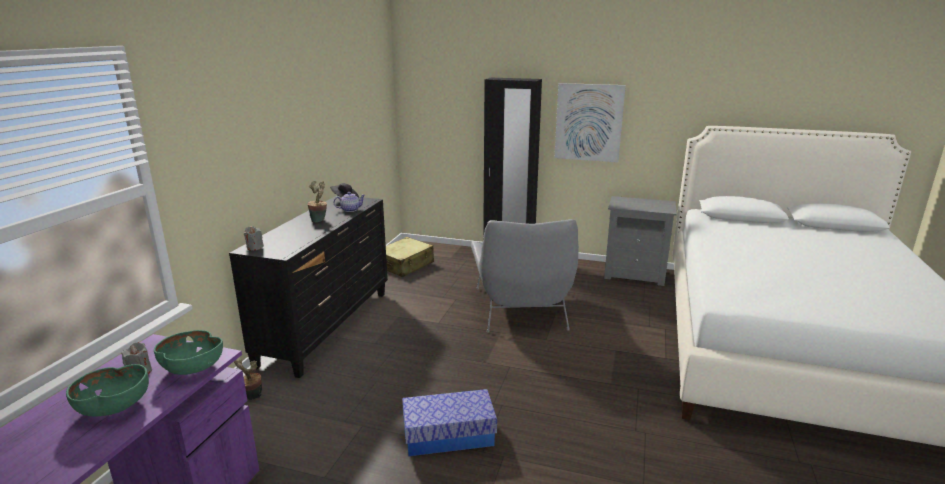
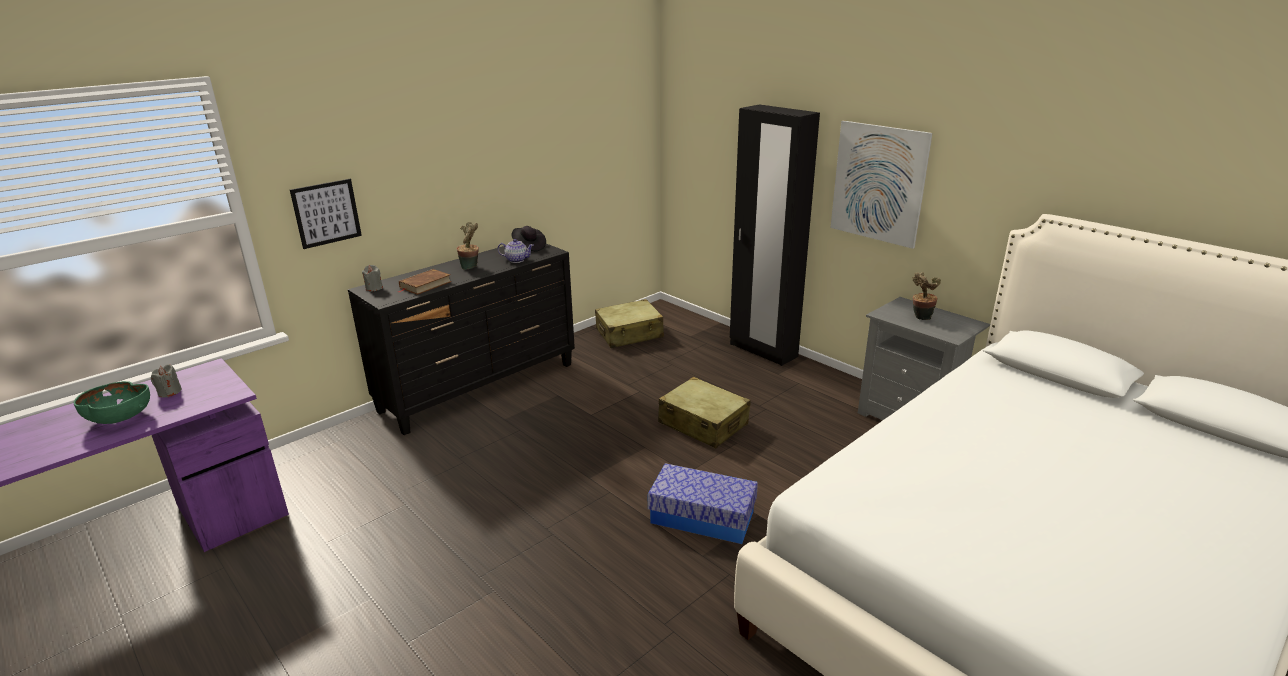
camera: 30 degrees right, 5 degrees up
green bowl [154,330,223,375] -> none
potted plant [234,359,262,400] -> potted plant moved to [913,272,941,320]
storage box [402,389,497,456] -> storage box moved to [648,463,758,544]
grey armchair [471,219,579,333] -> beige suitcase [658,377,751,448]
none -> picture [290,179,362,249]
none -> brown book [399,269,452,295]

